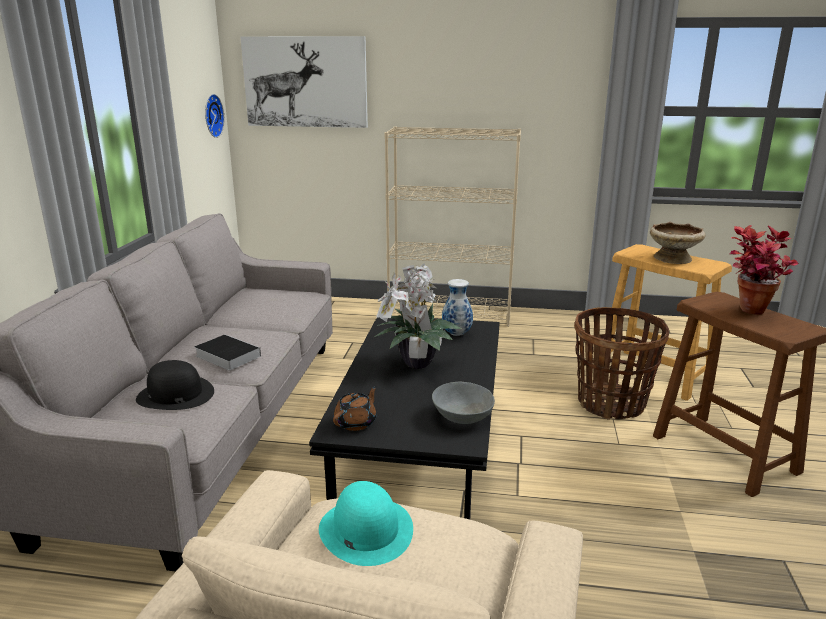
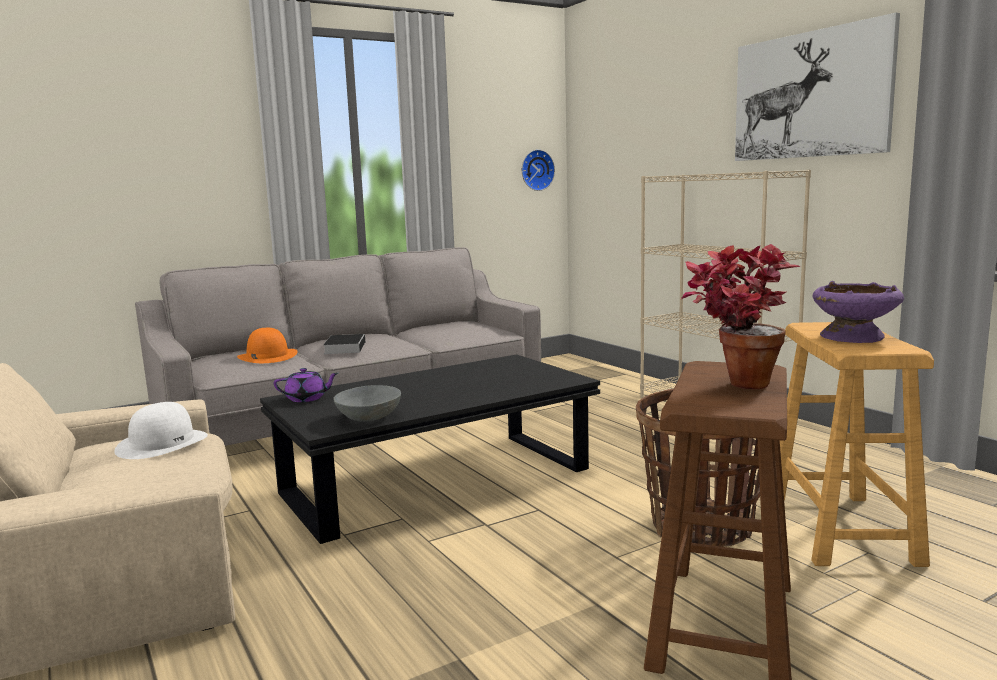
camera: 50 degrees right, 10 degrees down
black hat [136,360,214,410] -> orange hat [237,328,298,363]
picture [240,36,368,128] -> picture moved to [735,13,900,161]
turquoise hat [319,481,413,566] -> white hat [114,402,208,459]
brown teapot [333,386,377,431] -> purple teapot [274,368,338,402]
potted plant [374,263,462,369] -> none
vase [442,279,473,336] -> none
beige bowl [650,222,706,264] -> purple bowl [813,281,904,343]

